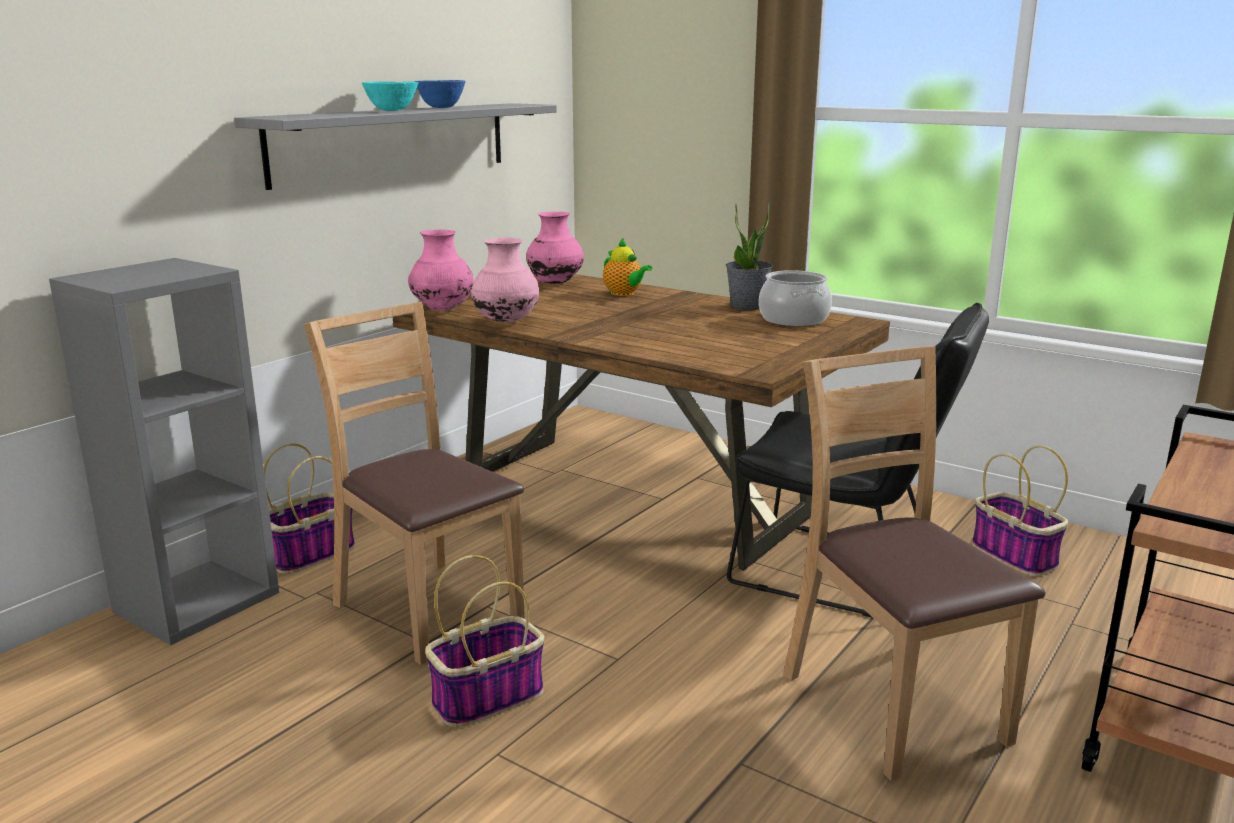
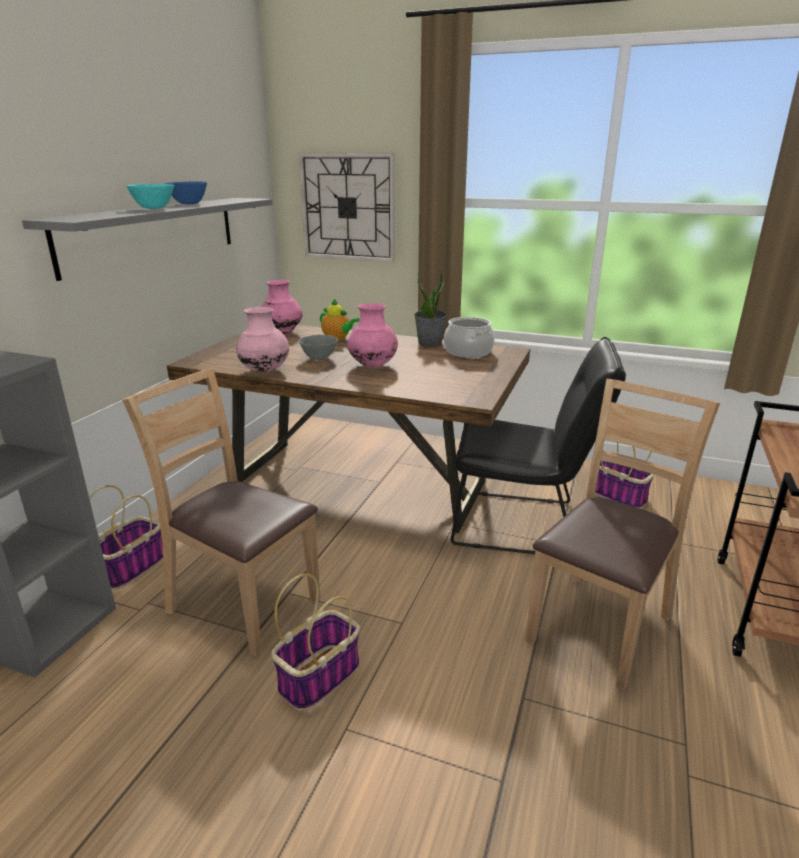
camera: 15 degrees left, 5 degrees up
pink vase [408,229,474,311] -> pink vase moved to [347,303,398,367]
brown chair [783,346,1045,781] -> brown chair turned 75 degrees clockwise [525,379,720,691]
none -> wall clock [299,153,395,262]
none -> grey bowl [299,335,338,360]

